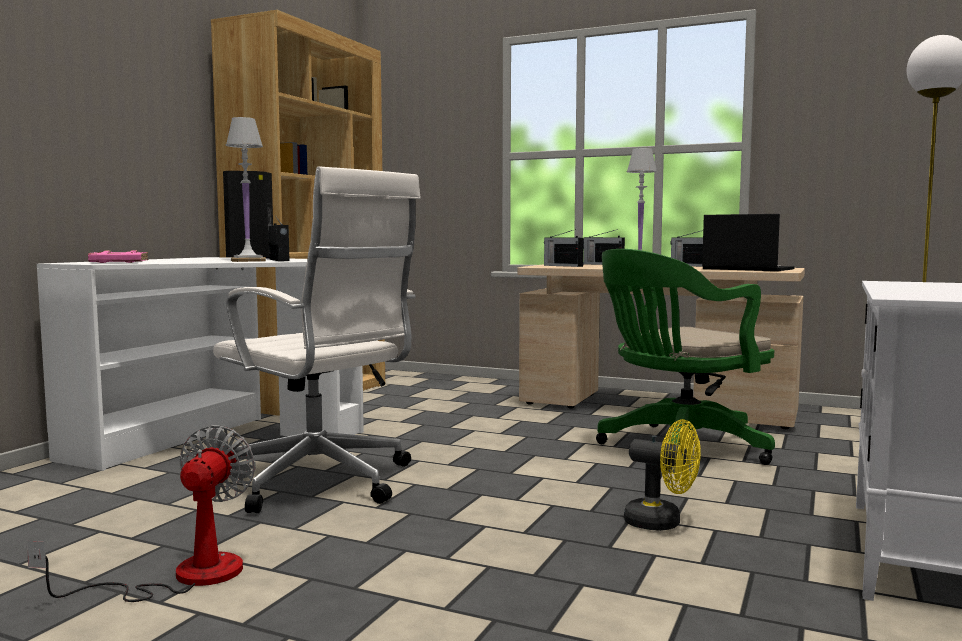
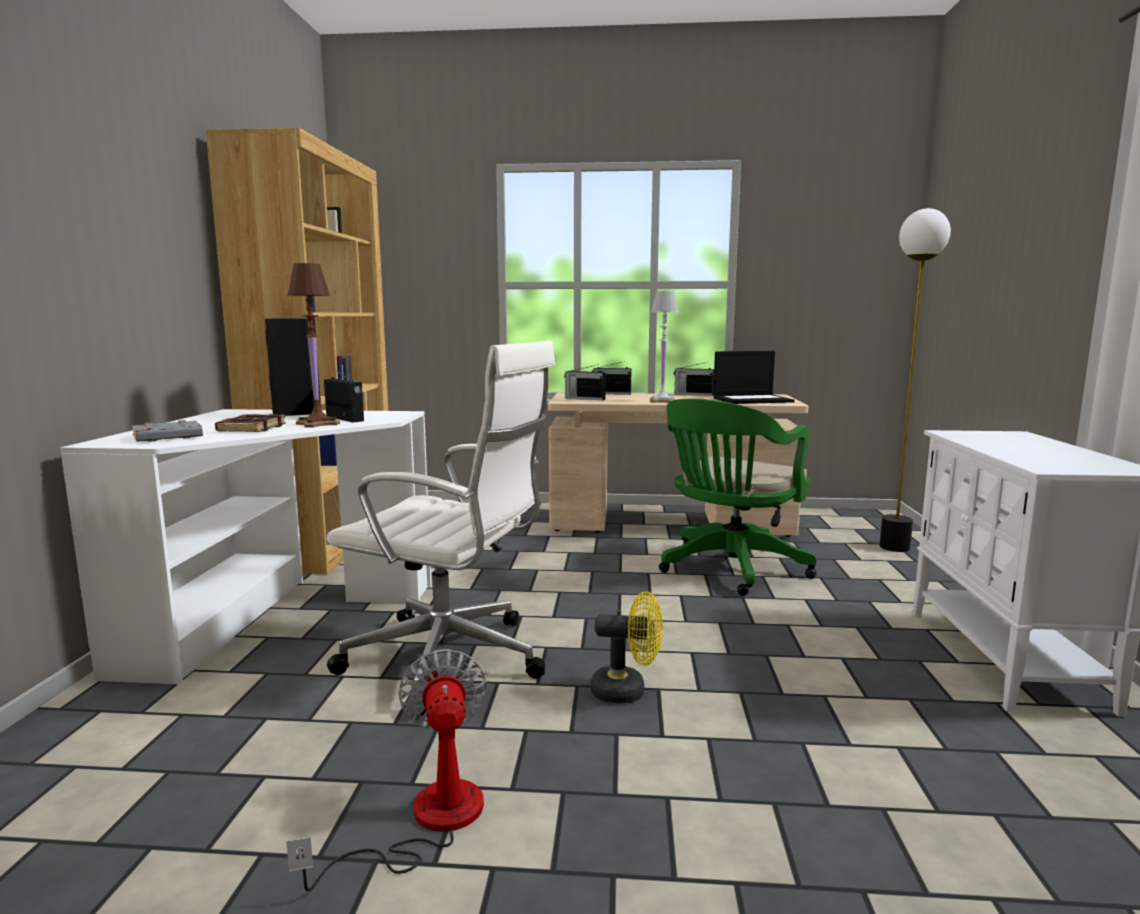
camera: 20 degrees left, 5 degrees up
pink book [88,250,148,263] -> grey book [132,420,203,442]
white table lamp [226,117,266,262] -> brown table lamp [287,263,340,428]
yellow fan [624,419,701,531] -> yellow fan moved to [591,591,663,703]
laptop [702,214,795,271] -> laptop turned 150 degrees clockwise [713,351,795,404]
none -> brown book [215,414,286,432]

